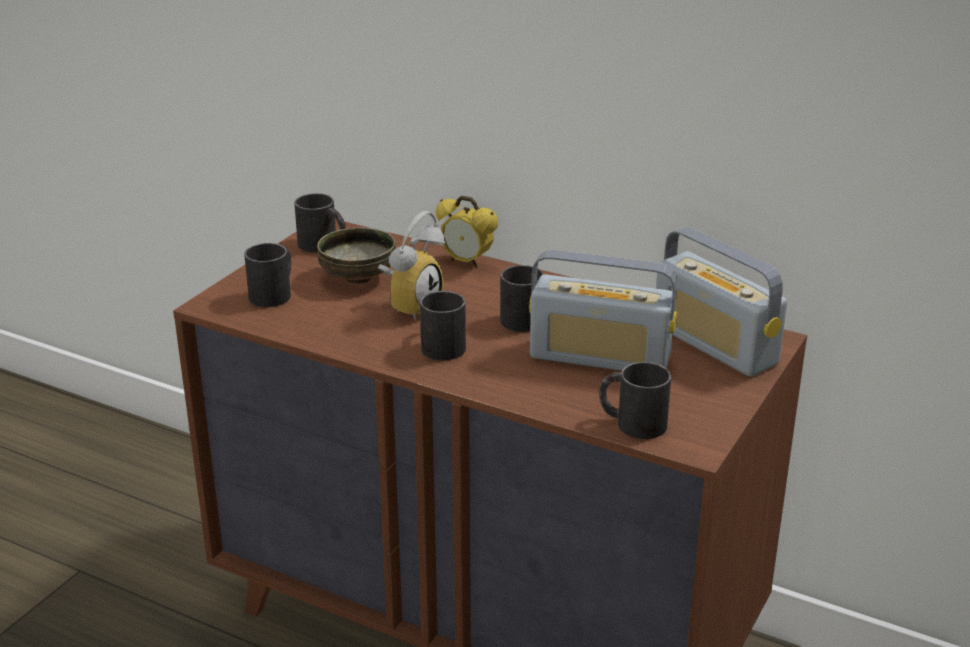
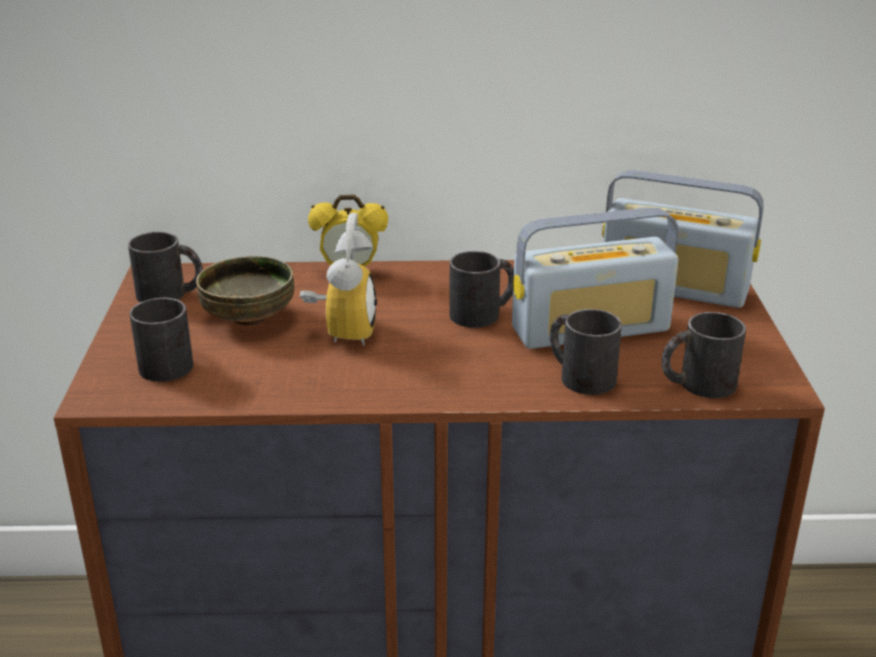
camera: 30 degrees left, 0 degrees up
black mug [420,291,466,360] -> black mug moved to [550,309,622,395]

